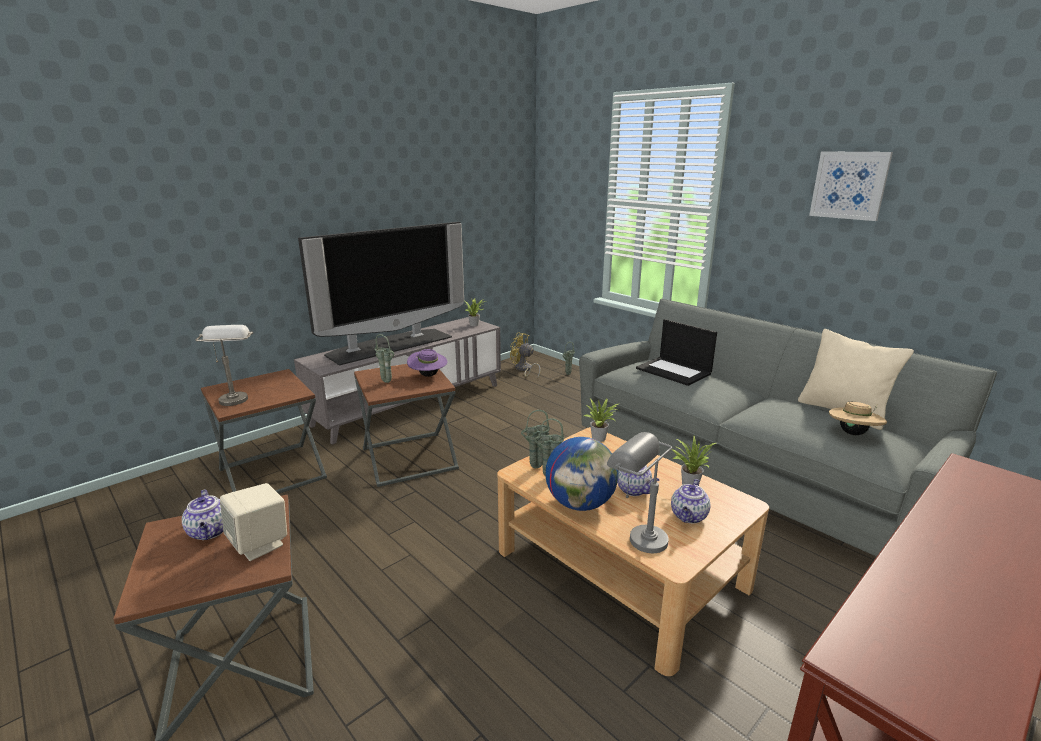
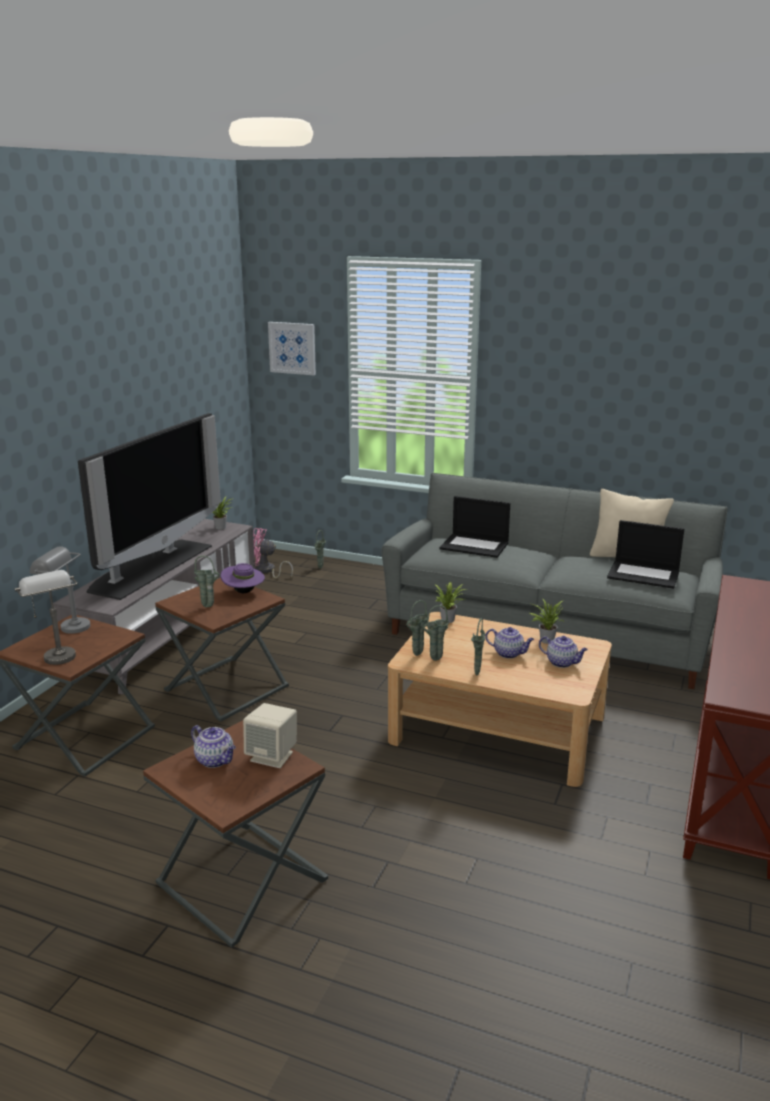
camera: 25 degrees left, 0 degrees up
yellow fan [510,332,541,378] -> pink fan [253,528,293,578]
globe [546,437,619,511] -> green vase [471,618,486,675]
grey table lamp [607,432,672,553] -> grey table lamp moved to [30,546,90,634]
teapot [671,479,711,523] -> teapot turned 60 degrees counterclockwise [539,636,588,668]
picture [809,151,893,221] -> picture moved to [268,322,316,375]
beige hat [829,402,887,435] -> laptop [607,520,684,589]

